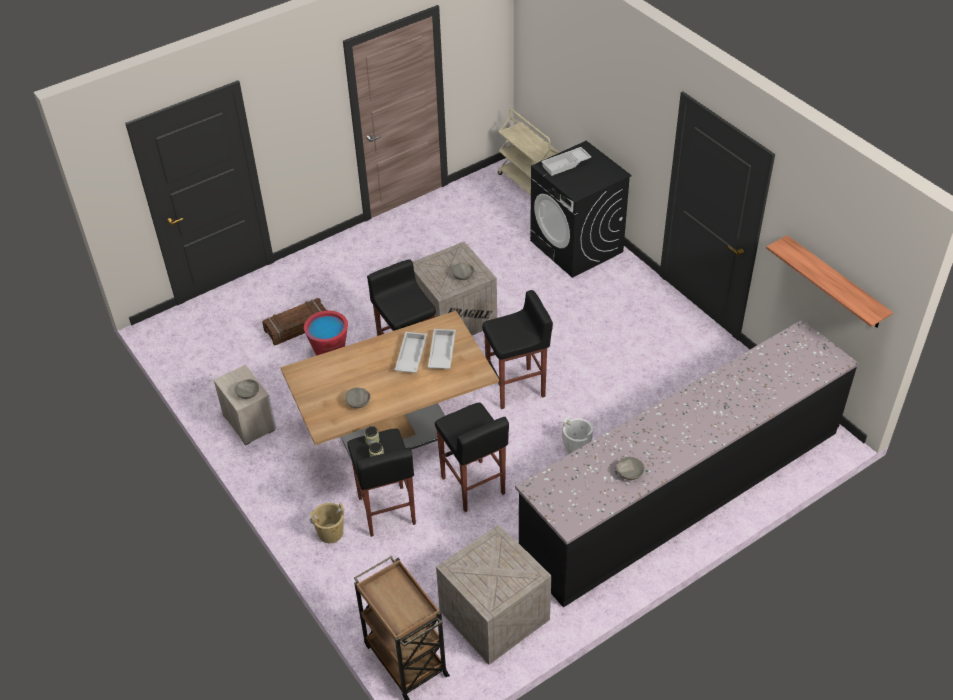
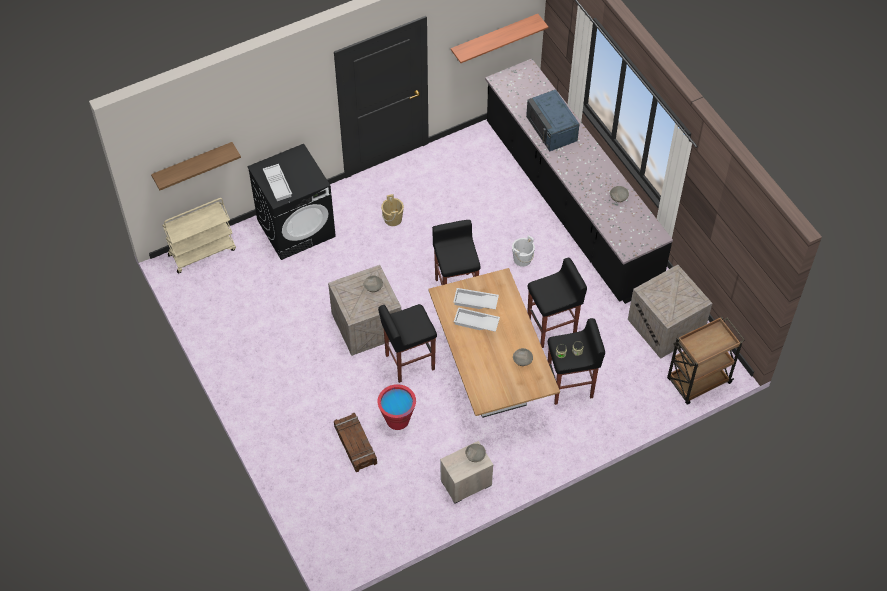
camera: 85 degrees left, 10 degrees up
beige bucket [310,503,345,543] -> beige bucket moved to [381,194,404,226]
none -> shelf [151,142,241,190]
none -> blue microwave [526,90,579,151]

